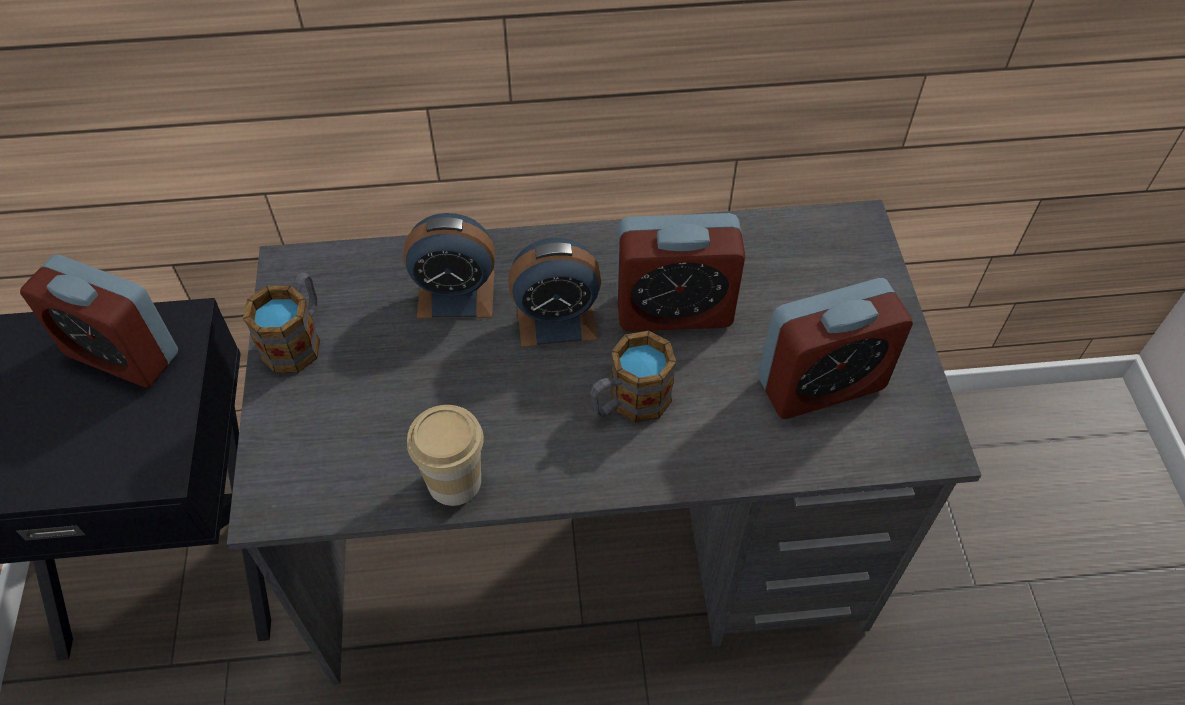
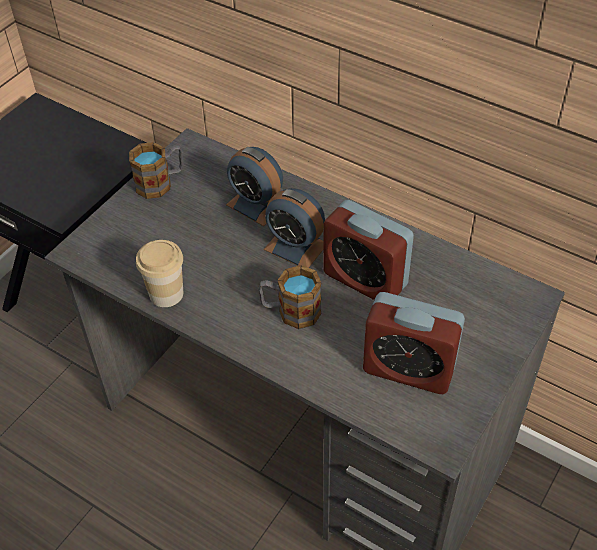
camera: 40 degrees right, 5 degrees down
alarm clock [20,254,178,388] -> none

